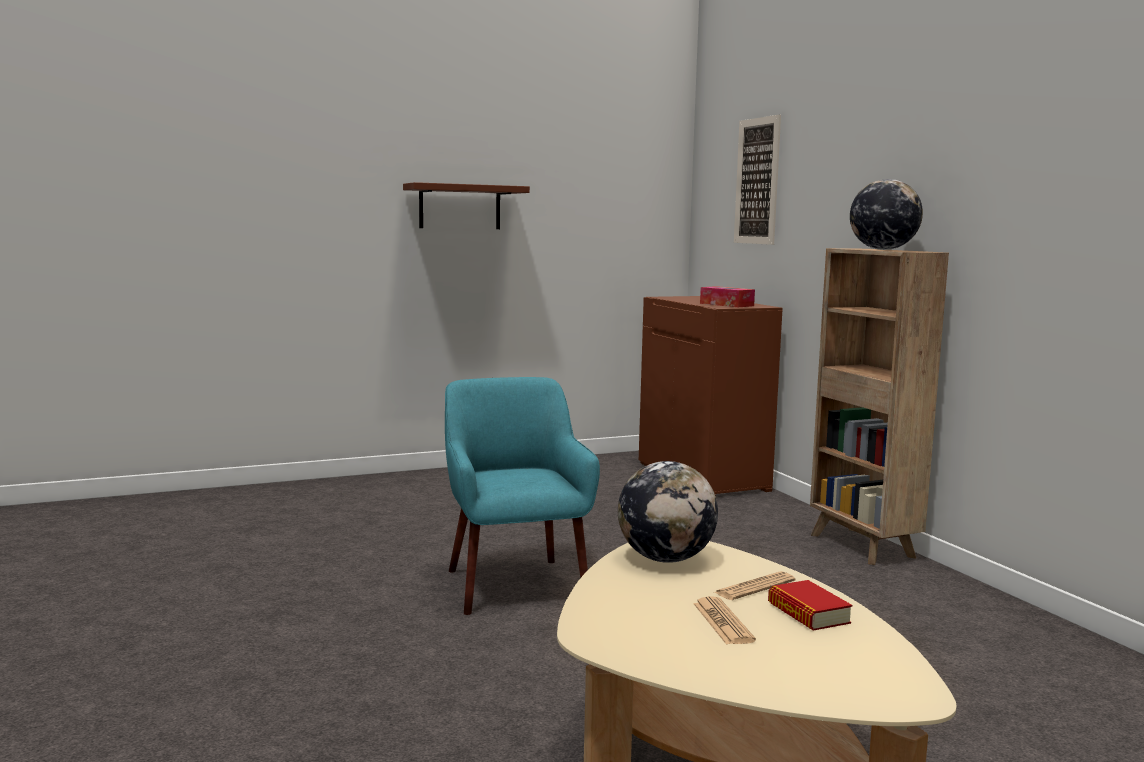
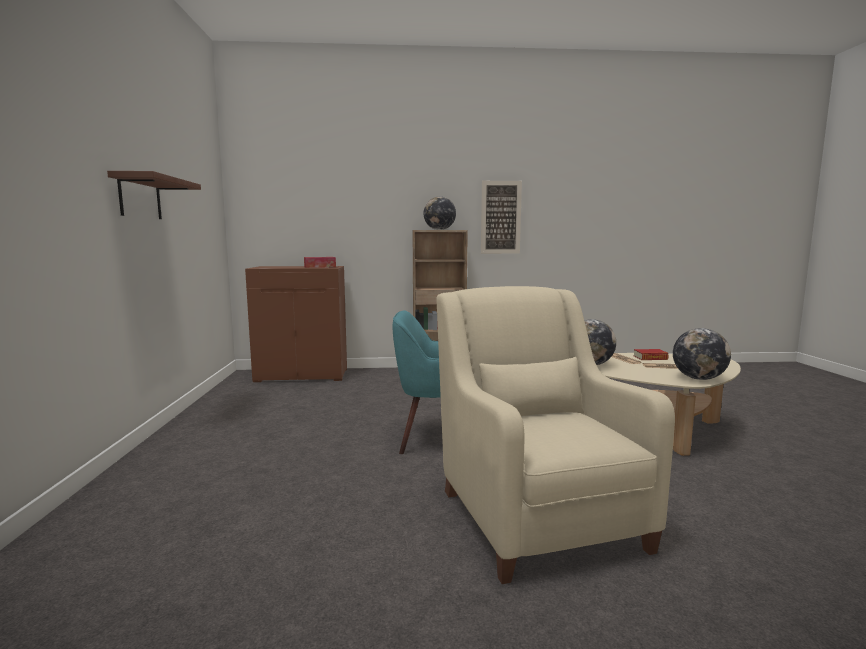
camera: 70 degrees left, 0 degrees up
picture [734,115,781,245] -> picture moved to [481,181,522,254]
none -> beige armchair [436,286,675,584]
none -> globe [673,328,731,380]

